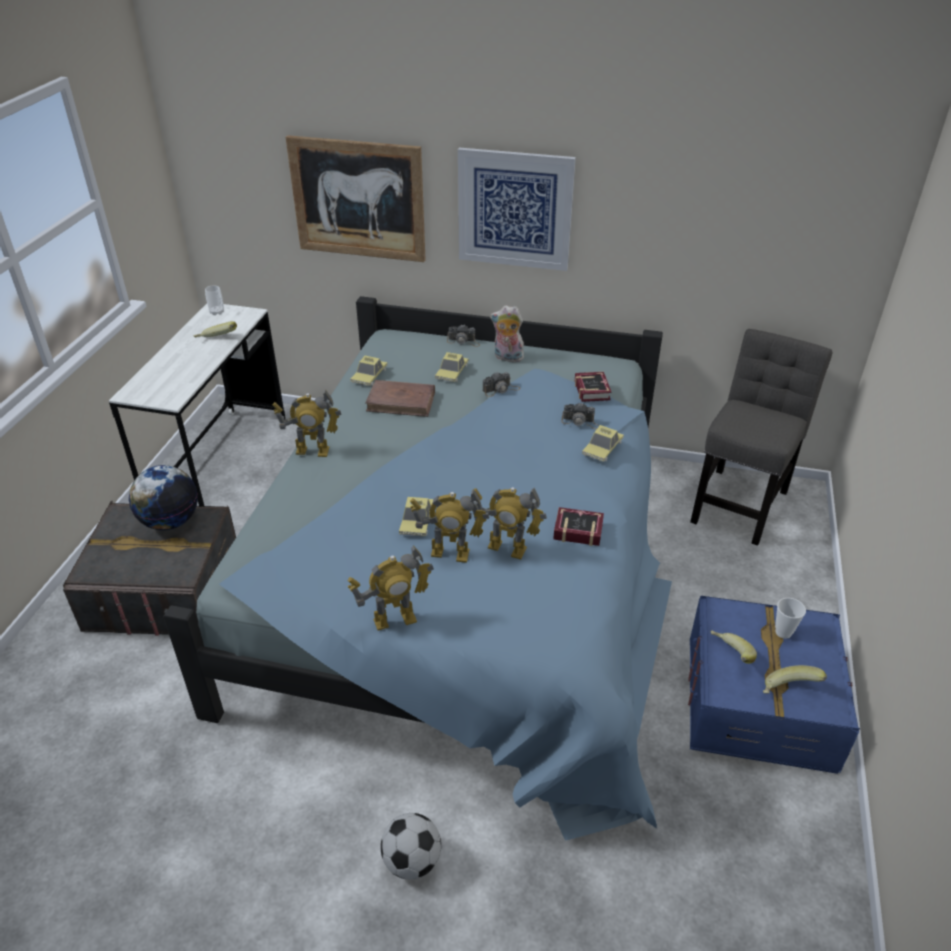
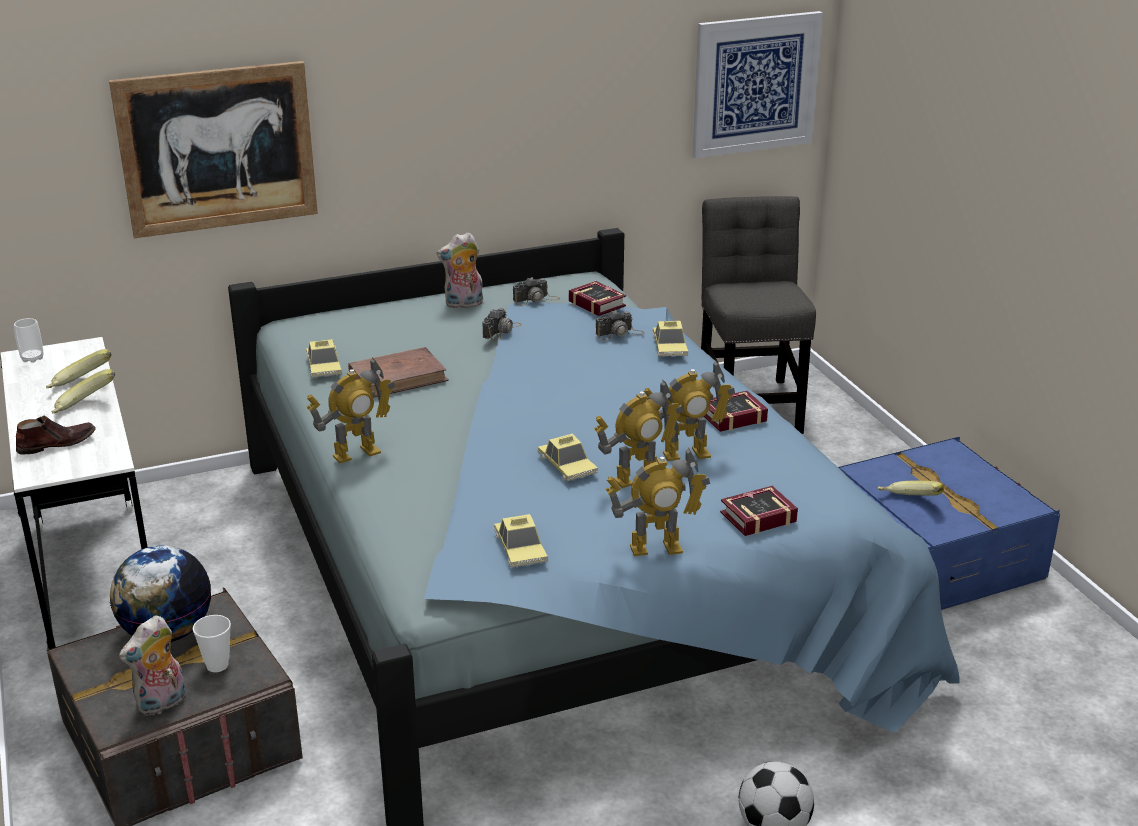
camera: 35 degrees left, 10 degrees down
toy robot [348,545,434,630] -> toy robot turned 45 degrees clockwise [606,447,710,556]
toy car [435,352,469,382] -> toy car moved to [494,514,548,568]
camera [447,324,480,347] -> camera moved to [513,278,560,306]
picture [458,147,576,271] -> picture moved to [692,11,823,159]
banana [763,665,827,694] -> banana moved to [51,369,115,413]
cup [775,598,806,639] -> cup moved to [193,615,231,672]
none -> brown shoe [16,416,95,455]
none -> plush toy [119,615,186,716]
none -> book [720,486,798,536]

